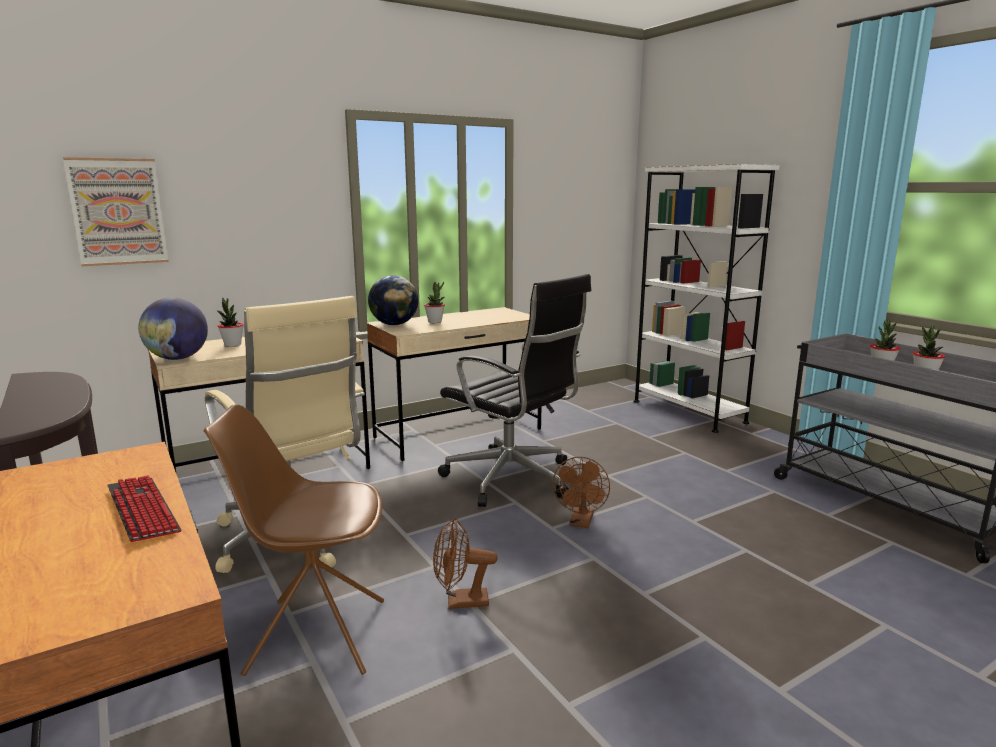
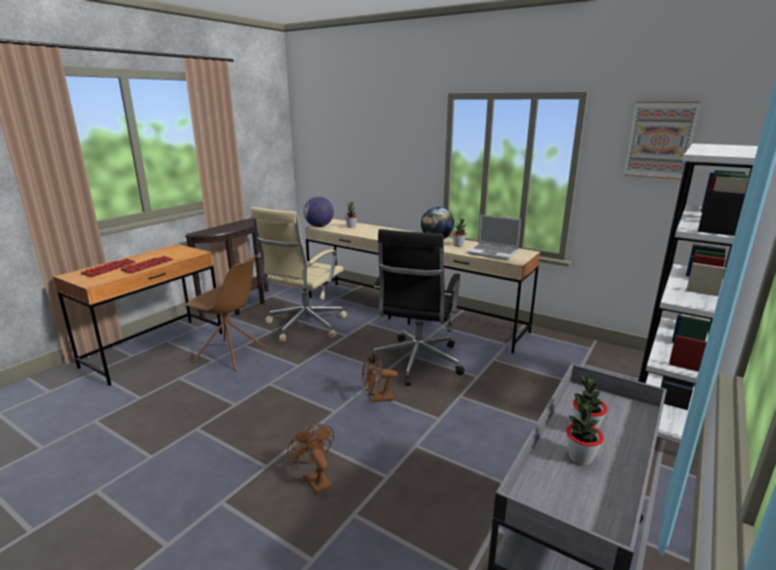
camera: 65 degrees right, 5 degrees up
picture [63,157,169,266] -> picture moved to [623,101,701,180]
brown chair [204,404,384,676] -> brown chair turned 135 degrees clockwise [186,255,265,371]
brown fan [433,518,498,609] -> brown fan moved to [287,424,334,495]
none -> keyboard [81,259,136,277]
none -> laptop [467,215,521,260]

